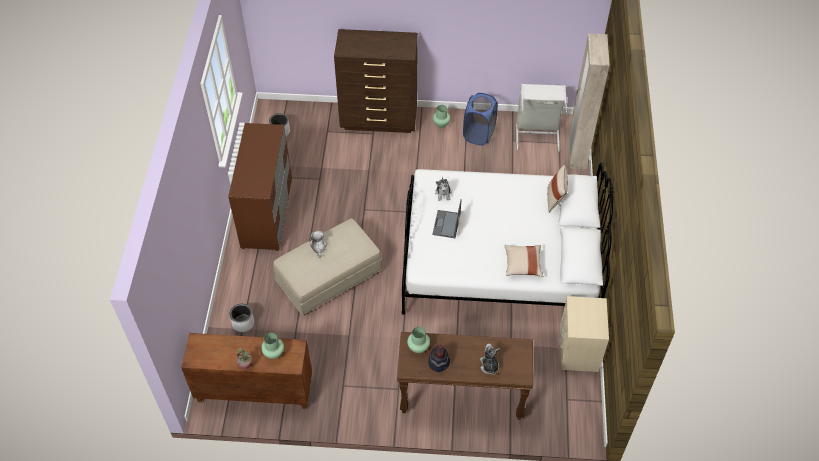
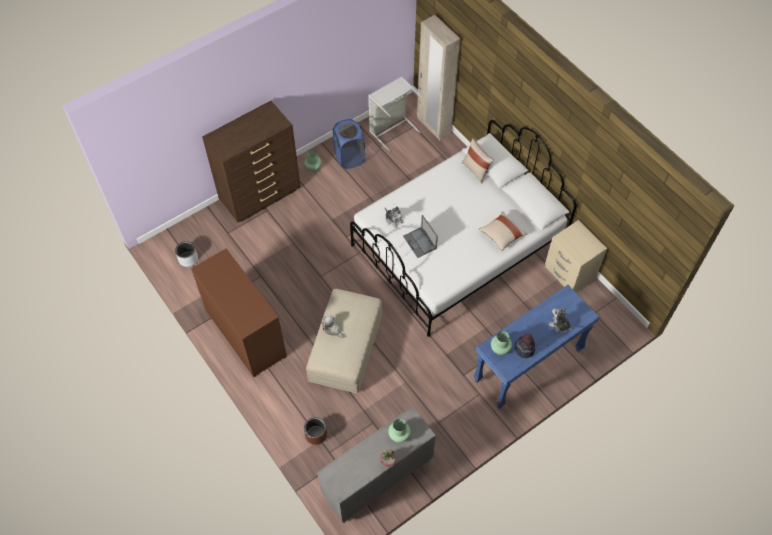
camera: 40 degrees left, 5 degrees up
brown cabinet [181,333,312,409] -> grey cabinet [317,406,436,523]
grey planter [230,304,254,332] -> brown planter [304,417,327,445]
brown console table [397,332,533,420] -> blue console table [473,285,600,409]

